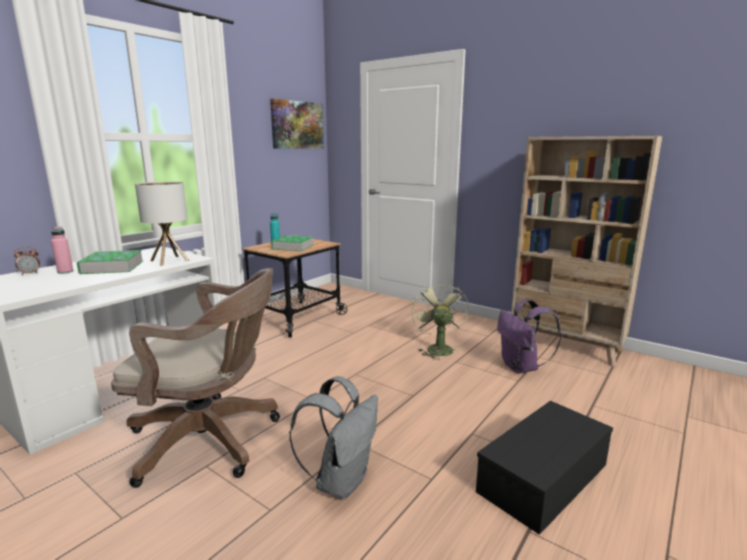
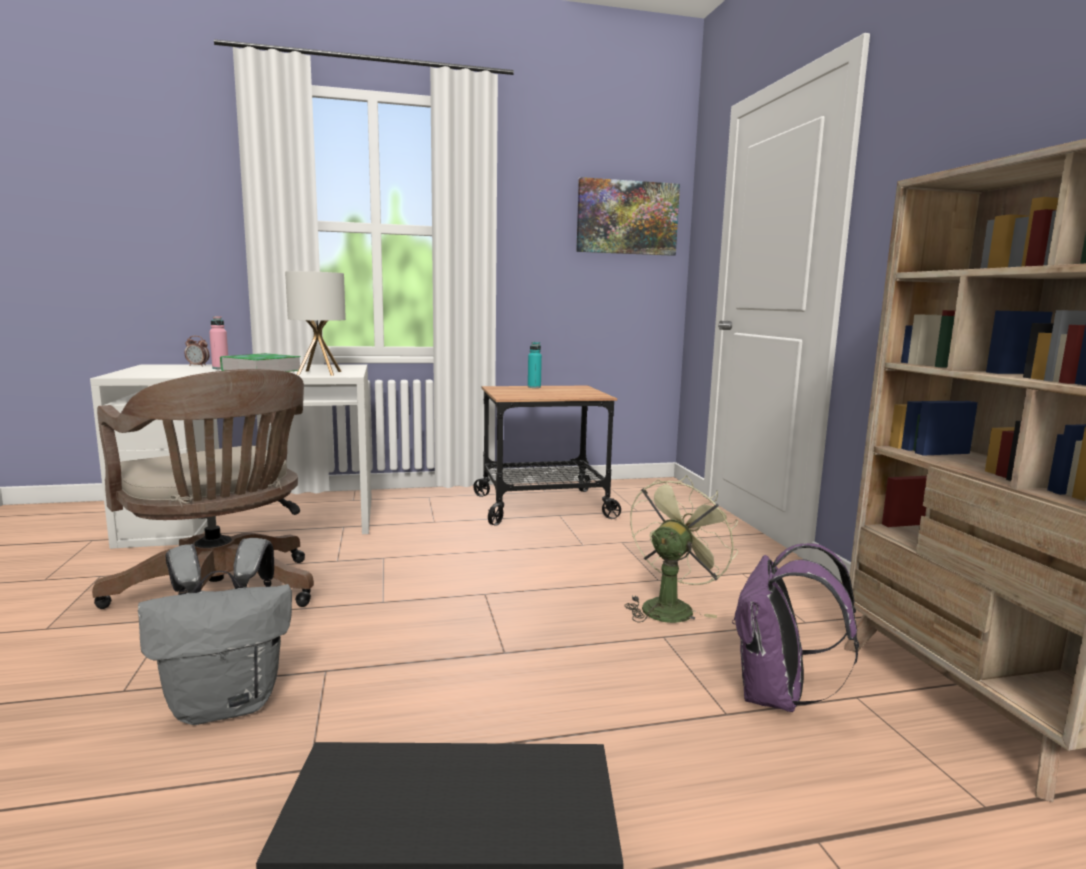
camera: 40 degrees right, 5 degrees down
book [271,235,314,251] -> none

